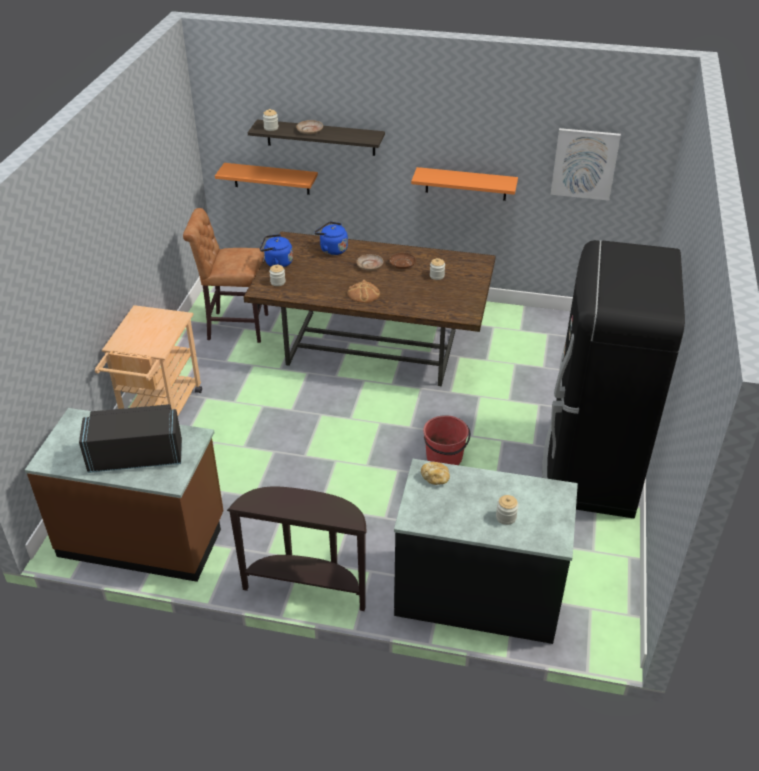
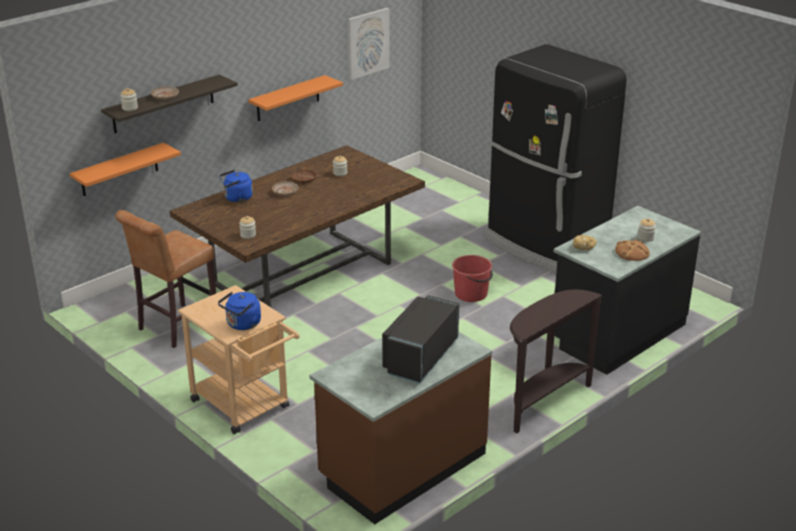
camera: 55 degrees left, 10 degrees down
blue kettle [260,234,293,267] -> blue kettle moved to [218,292,261,330]
bread [348,280,380,303] -> bread moved to [615,240,650,261]

